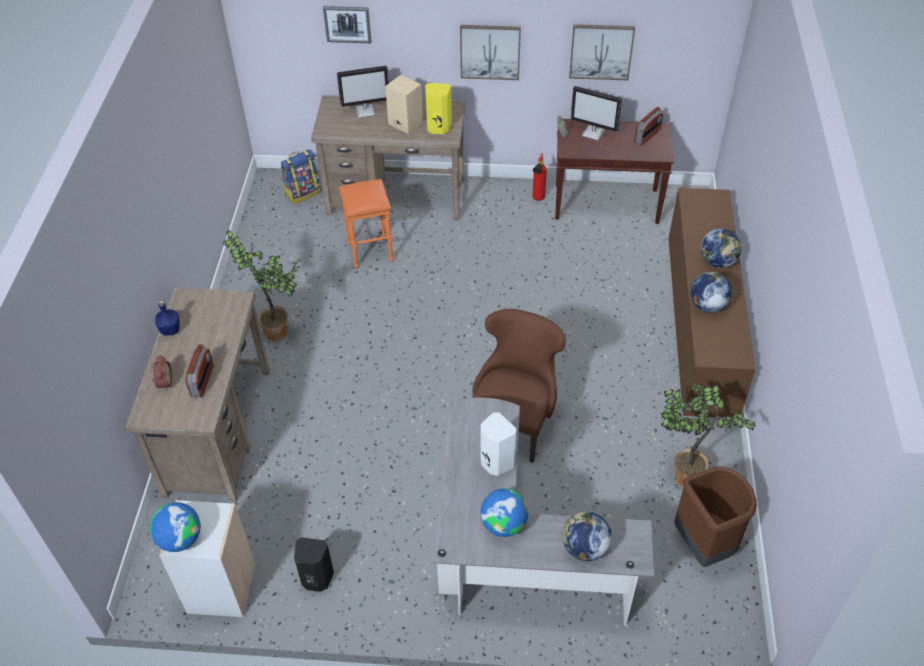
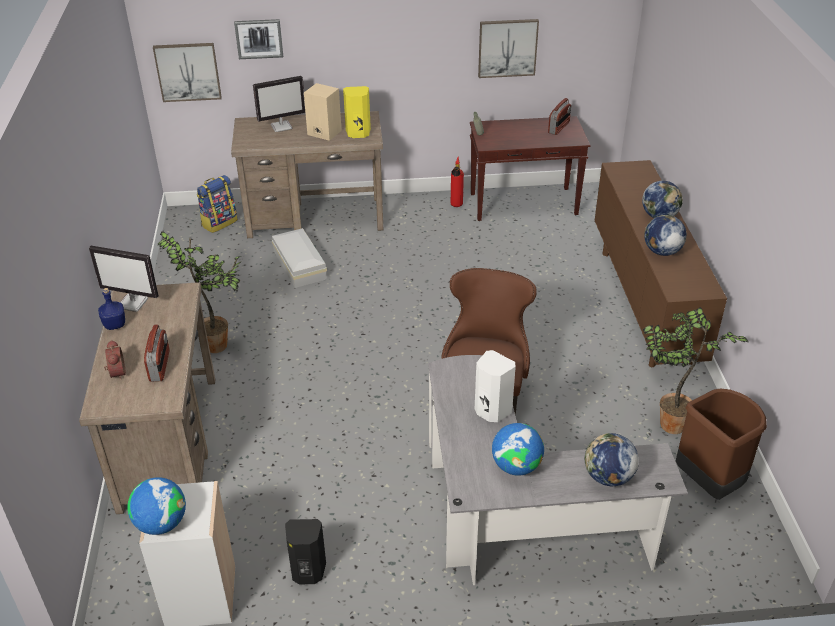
camera: 10 degrees left, 10 degrees down
orange stool [339,179,394,268] -> white storage box [272,228,327,288]
picture [460,25,521,80] -> picture moved to [153,43,222,102]
monitor [571,86,622,140] -> monitor moved to [89,246,159,312]

